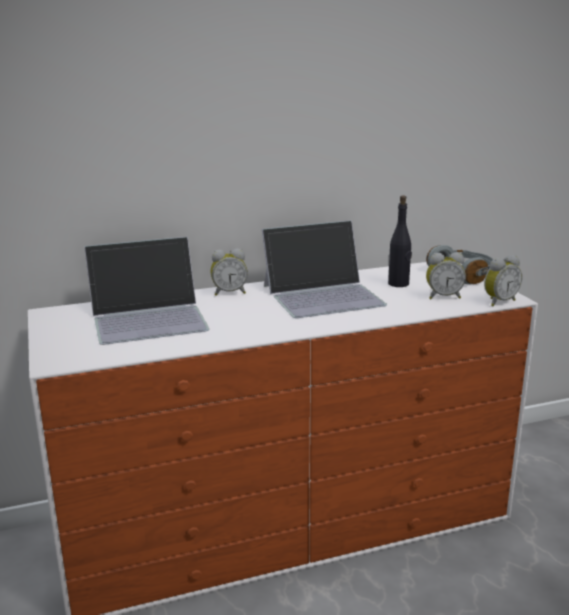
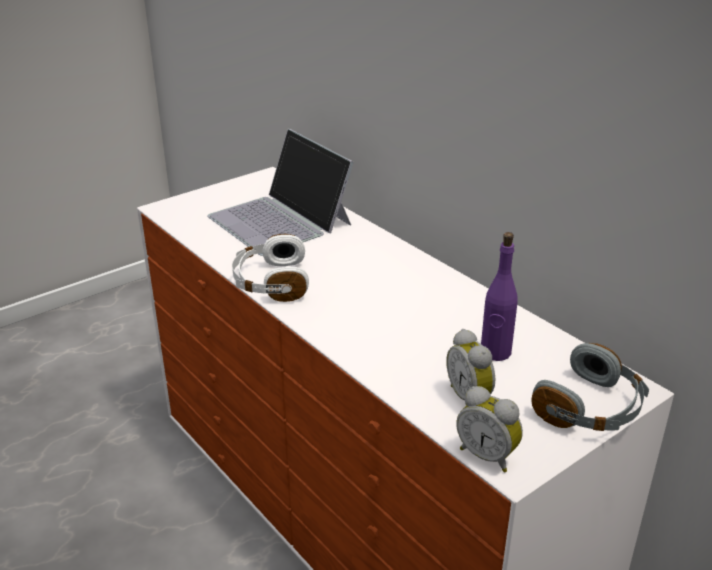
camera: 70 degrees right, 10 degrees up
alarm clock [211,249,248,296] -> none
laptop [262,220,387,318] -> none
black bottle [388,196,412,287] -> purple bottle [481,232,518,361]
none -> white headphones [232,234,309,302]

